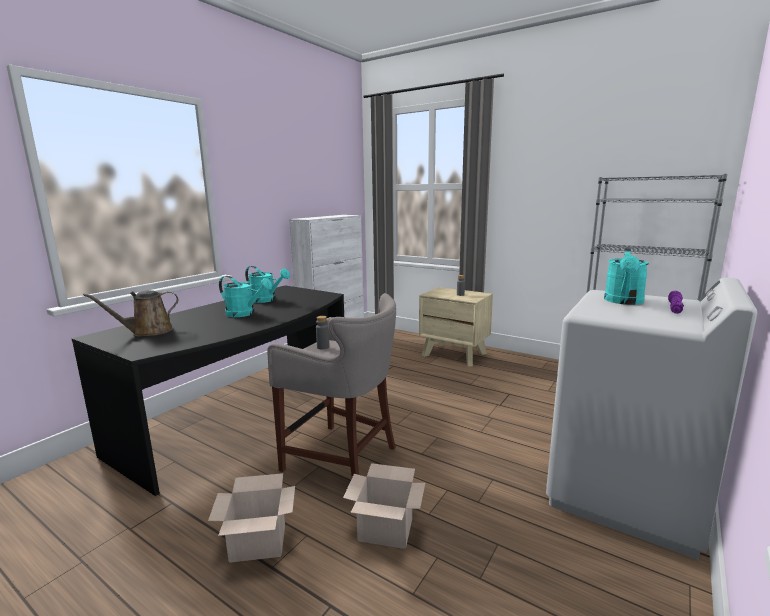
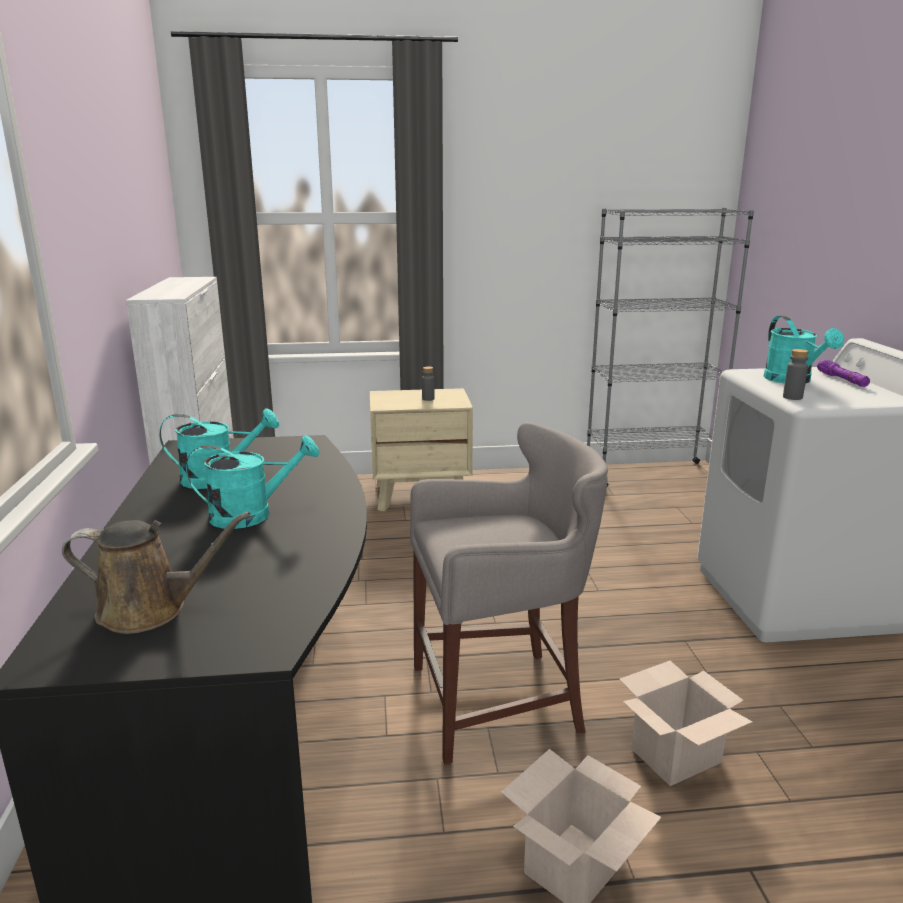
camera: 40 degrees left, 5 degrees up
brown watering can [83,290,178,337] -> brown watering can turned 105 degrees counterclockwise [62,512,251,634]
grey bottle [316,316,329,349] -> grey bottle moved to [783,349,809,400]

